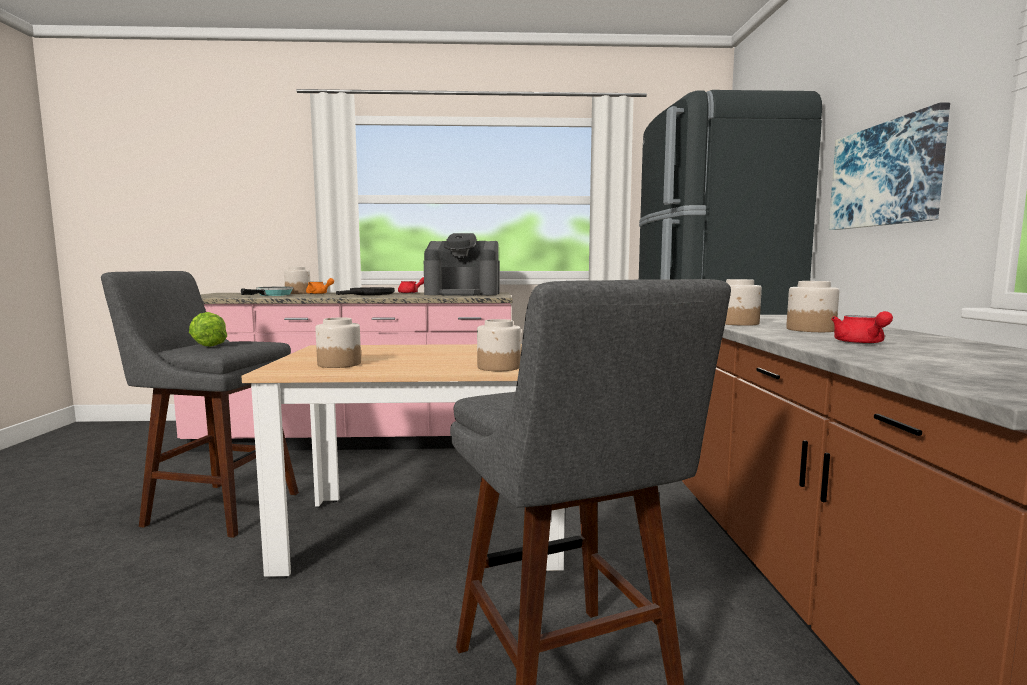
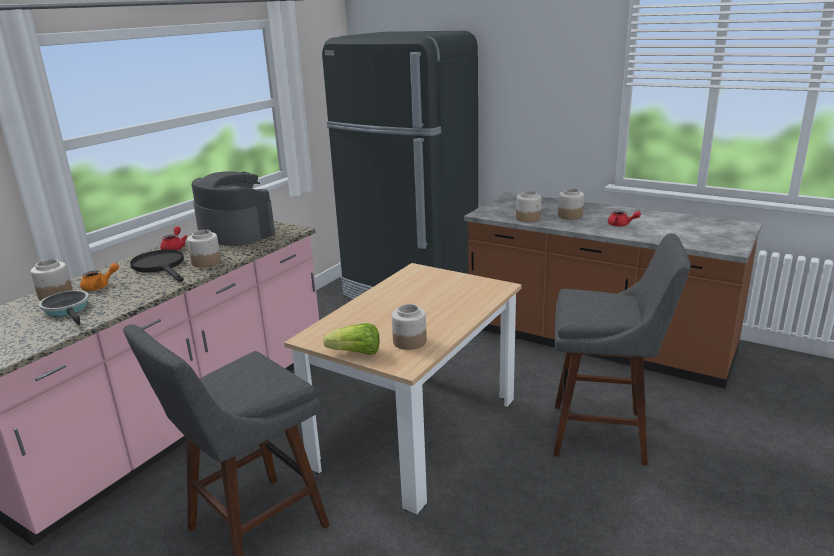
camera: 55 degrees left, 15 degrees up
lettuce [189,312,227,346] -> lettuce moved to [324,323,380,355]
coffee machine [424,233,500,296] -> coffee machine turned 90 degrees counterclockwise [192,171,275,246]
jar [477,319,521,371] -> jar moved to [187,230,221,267]
picture [829,103,950,230] -> none

